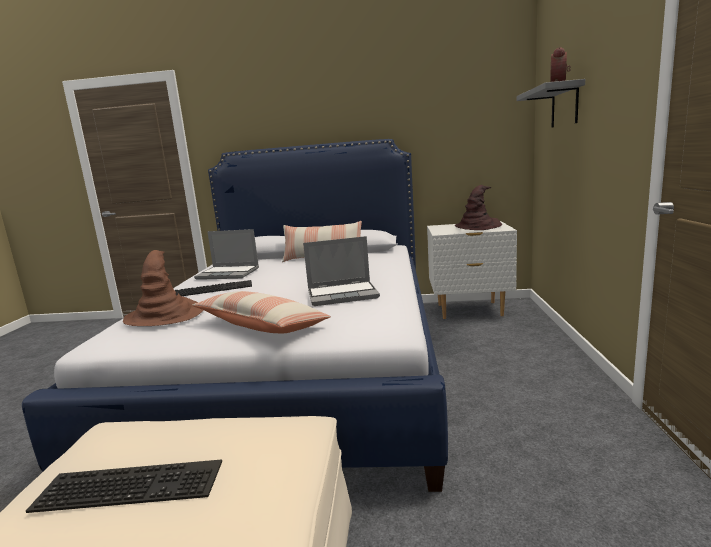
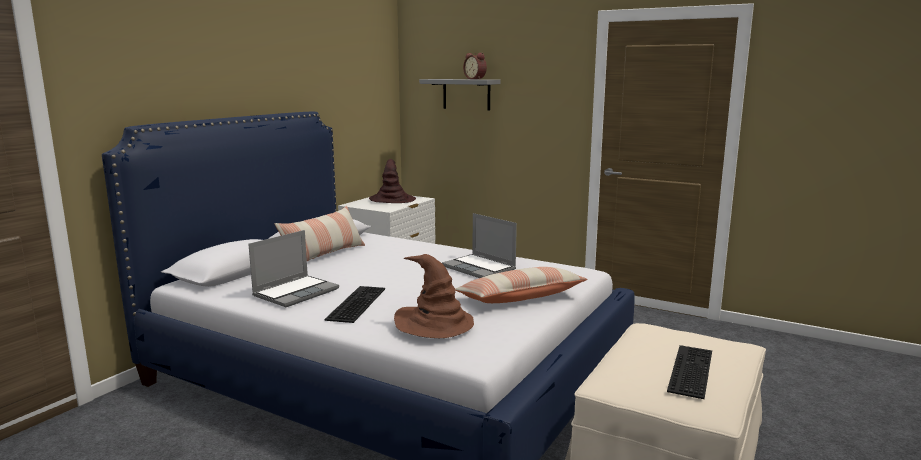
camera: 65 degrees left, 0 degrees up
laptop [303,236,380,306] -> laptop turned 120 degrees clockwise [442,213,517,278]

